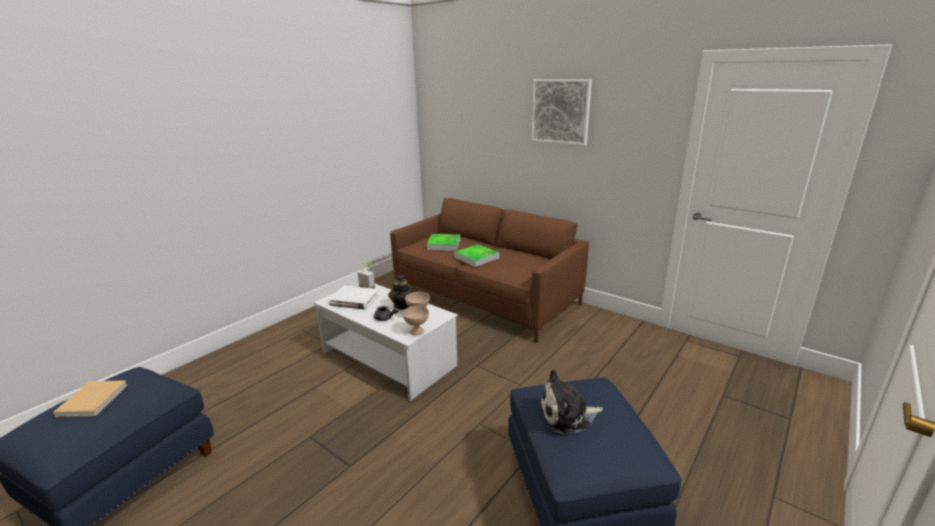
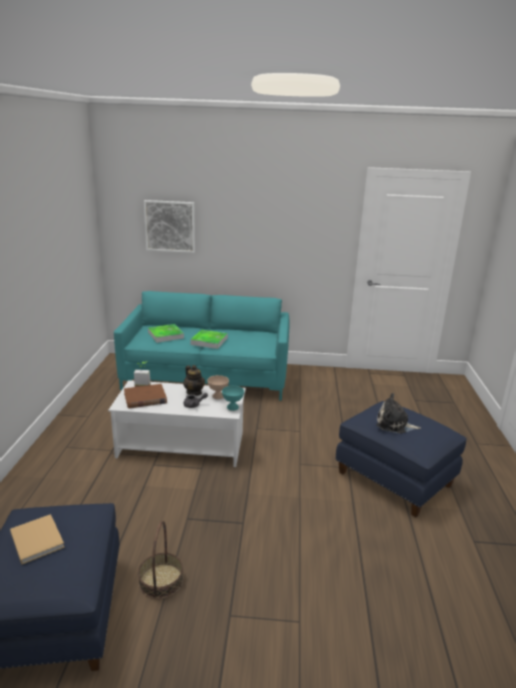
camera: 35 degrees left, 0 degrees up
white book [328,286,379,310] -> brown book [124,384,167,408]
brown sofa [390,198,589,343] -> turquoise sofa [114,291,290,401]
beige bowl [403,306,429,335] -> turquoise bowl [222,386,244,411]
picture [531,79,592,146] -> picture moved to [144,200,195,253]
plush toy [539,369,603,434] -> plush toy turned 60 degrees clockwise [376,393,421,434]
none -> basket [138,521,184,599]

